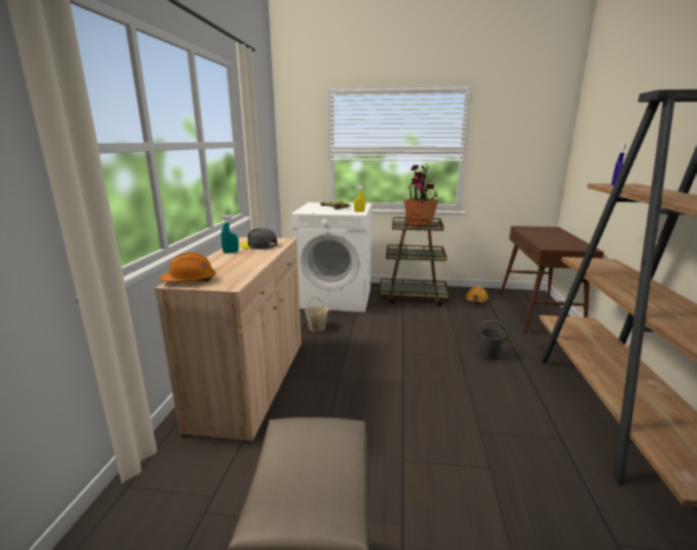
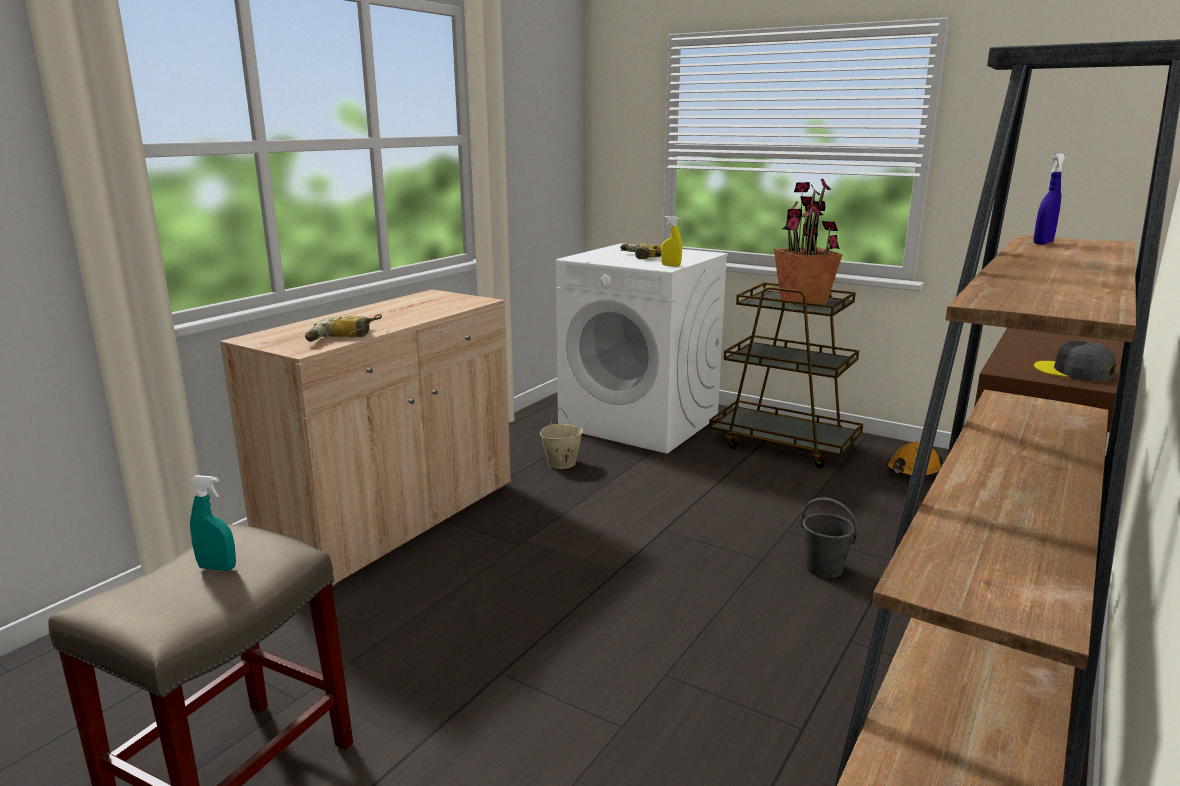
camera: 25 degrees right, 0 degrees up
orange hard hat [160,252,216,282] -> none
turquoise spray bottle [221,215,239,253] -> turquoise spray bottle moved to [189,475,236,571]
grey cap [239,228,278,249] -> grey cap moved to [1034,341,1117,381]
none -> power drill [305,314,382,342]

